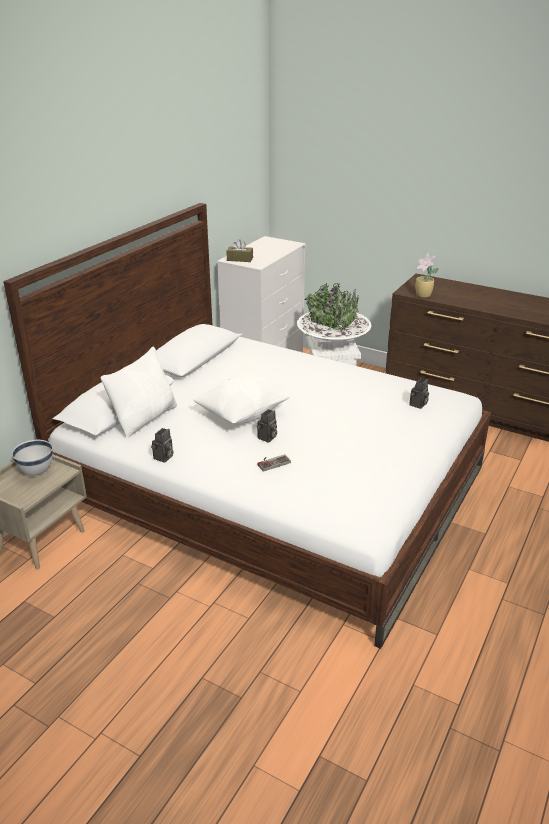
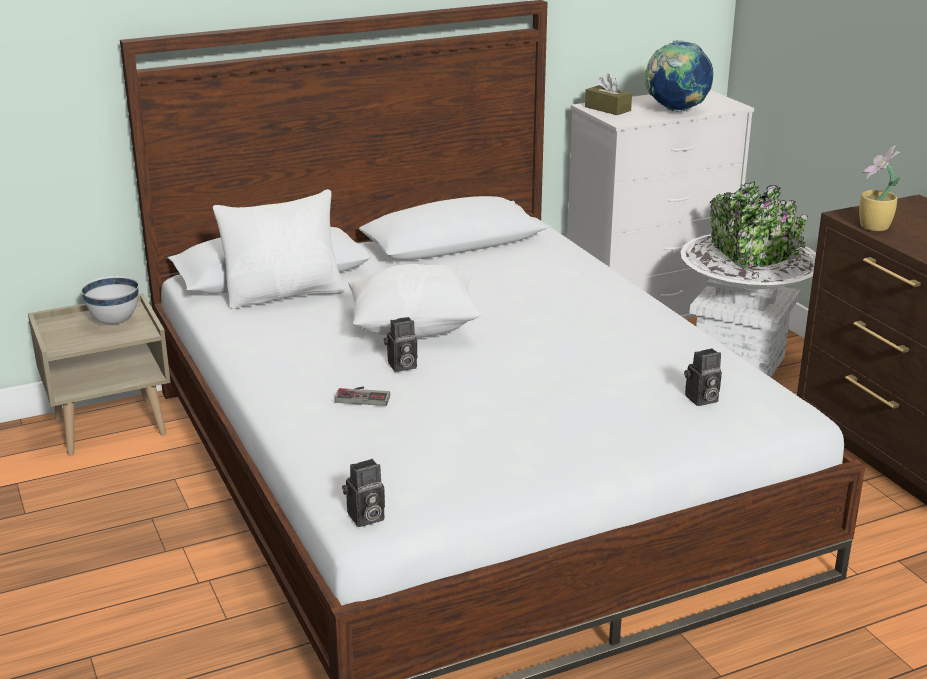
camera: 35 degrees right, 5 degrees down
camera [151,428,174,463] -> camera moved to [342,459,385,527]
none -> globe [645,40,713,112]

